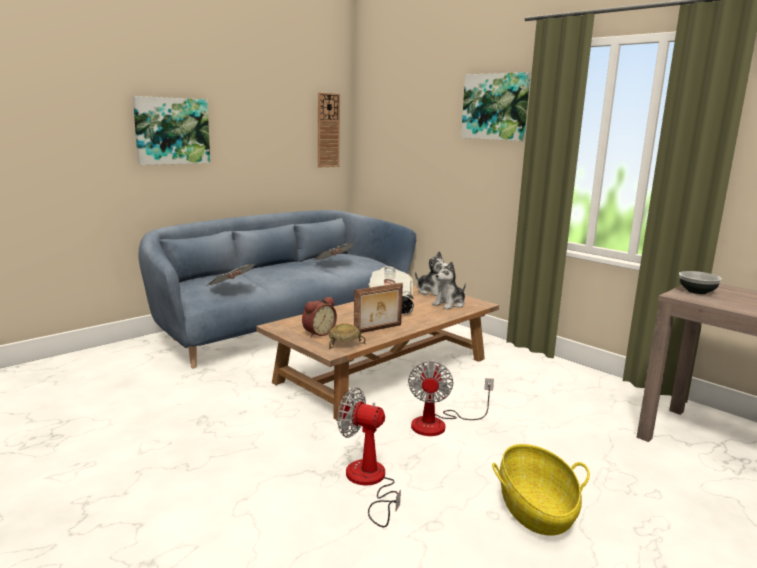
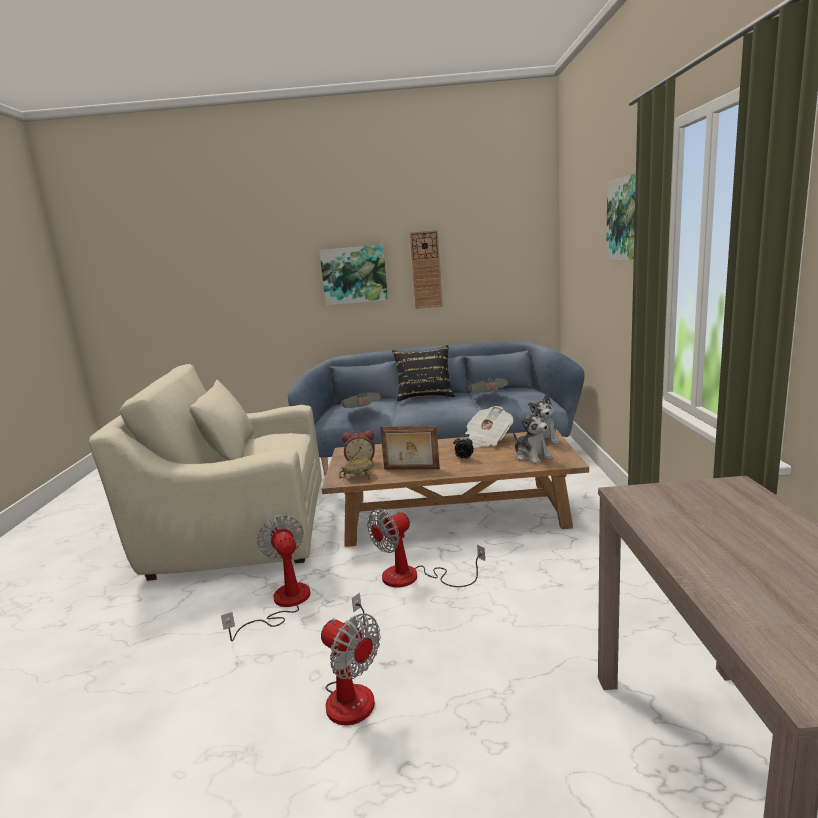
camera: 45 degrees right, 0 degrees up
wall clock [318,92,340,168] -> wall clock moved to [410,230,443,309]
plush toy [432,261,466,310] -> plush toy turned 120 degrees counterclockwise [513,407,553,464]
basket [492,444,590,536] -> fan [321,593,381,725]
bowl [679,271,722,294] -> none
none -> beige armchair [89,364,322,581]
none -> black pillow [392,345,455,401]

